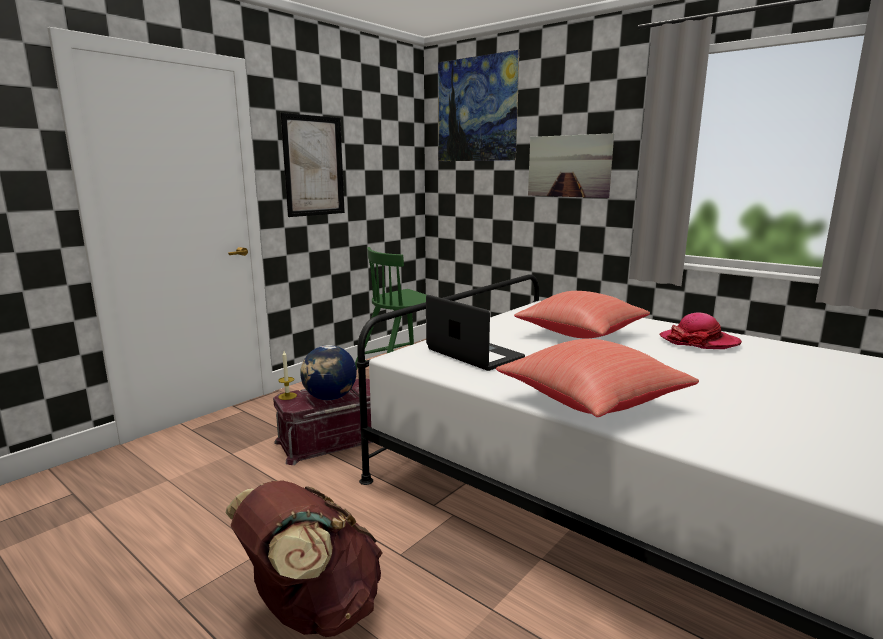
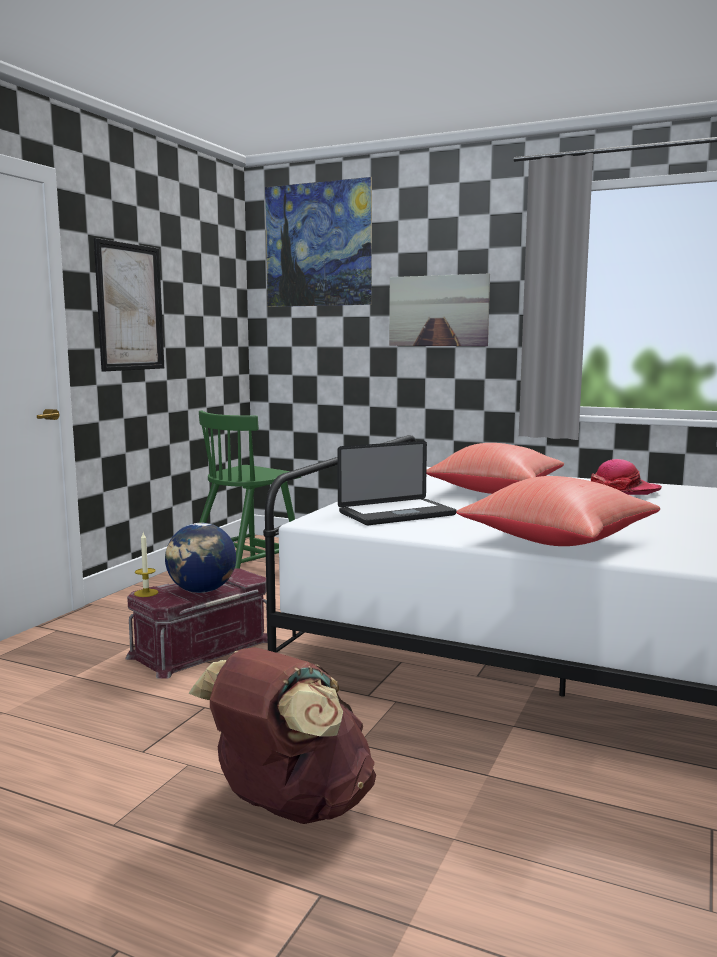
camera: 15 degrees left, 5 degrees down
laptop [426,295,525,371] -> laptop turned 120 degrees clockwise [337,441,457,525]

